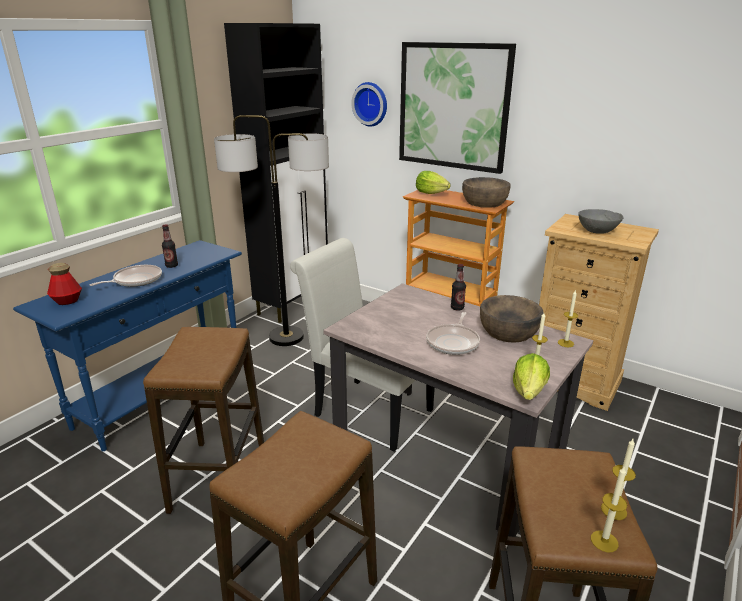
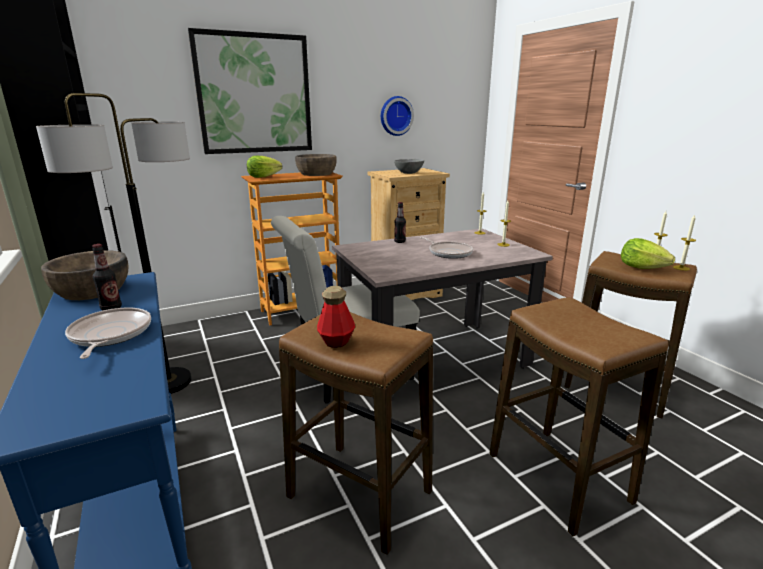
camera: 60 degrees left, 5 degrees down
bottle [47,263,82,305] -> bottle moved to [317,286,355,348]
wall clock [351,82,387,127] -> wall clock moved to [381,96,414,136]
brown bowl [480,295,544,343] -> brown bowl moved to [41,250,129,300]
lettuce [513,353,550,400] -> lettuce moved to [621,238,675,269]

